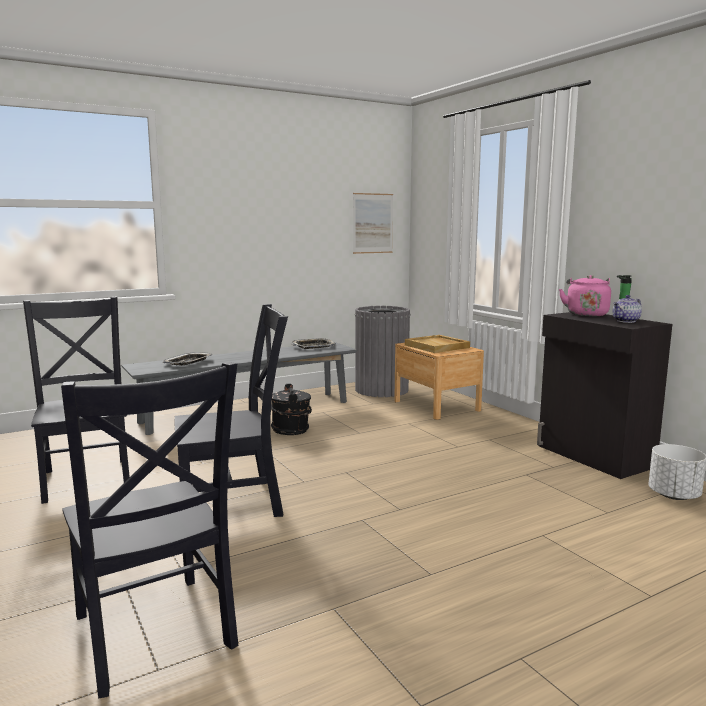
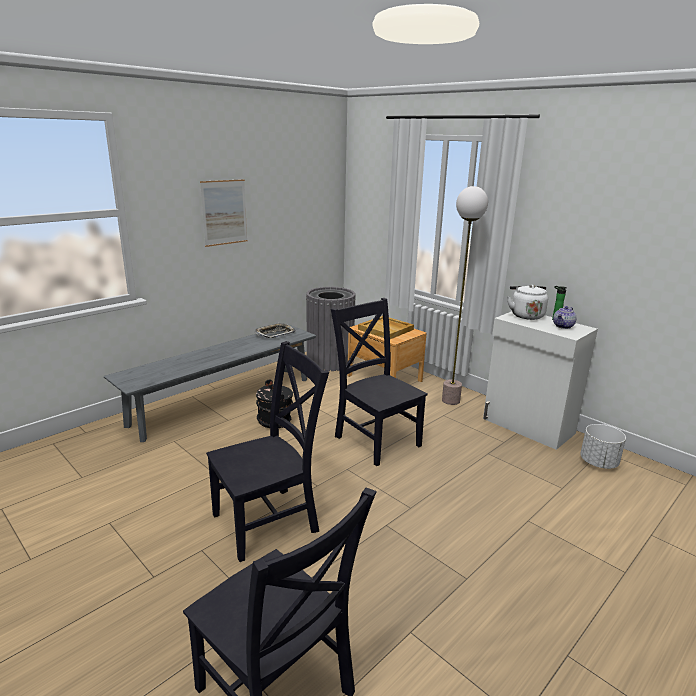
camera: 15 degrees left, 10 degrees up
black chair [23,297,130,504] -> black chair moved to [331,298,428,466]
tray [163,352,212,366] -> none
picture [353,193,393,254] -> picture moved to [200,179,247,247]
black cabinet [537,312,672,479] -> white cabinet [483,311,598,450]
pink kettle [559,275,611,317] -> white kettle [507,285,548,320]
none -> floor lamp [442,186,488,405]

